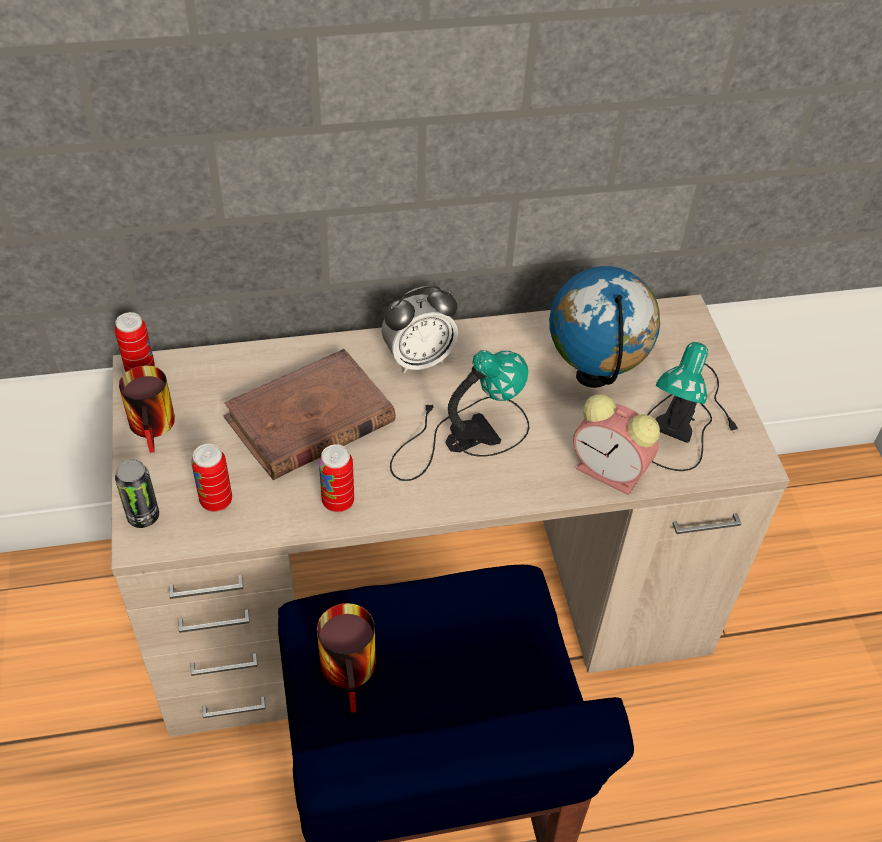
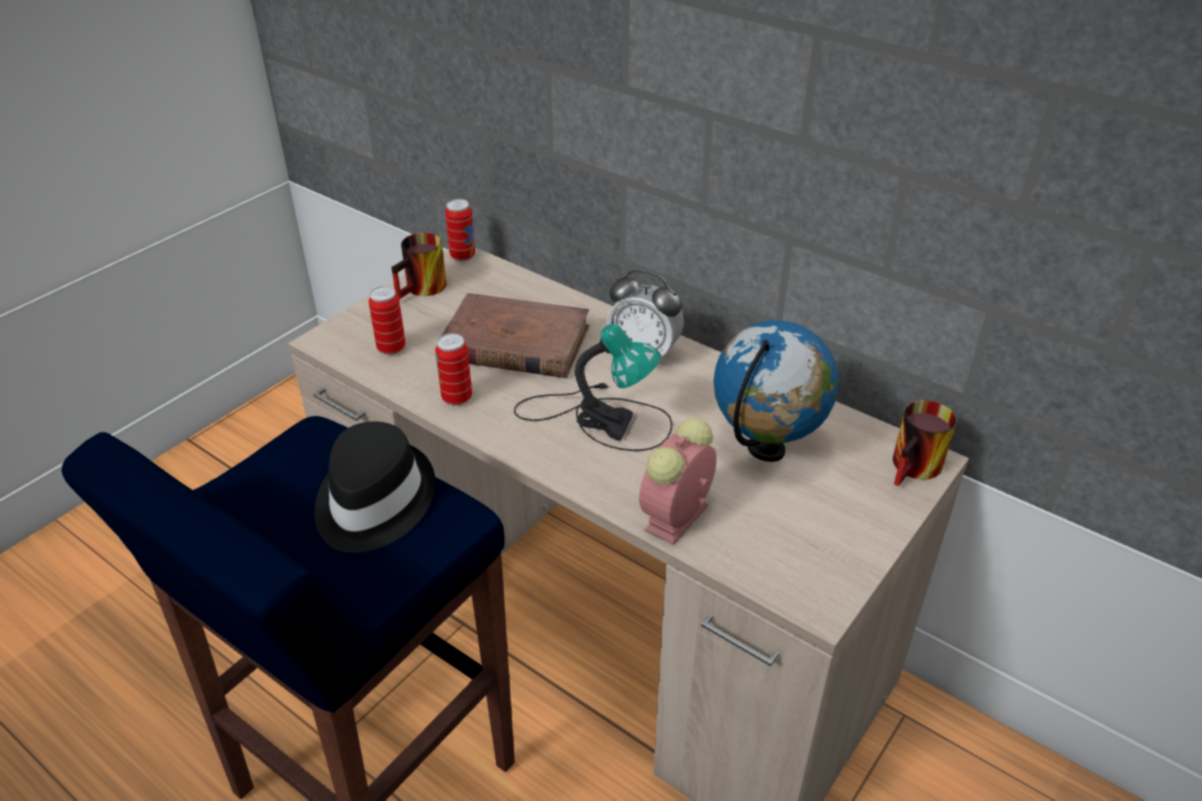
camera: 50 degrees right, 10 degrees down
can [115,459,159,528] -> none
mug [317,603,376,713] -> mug moved to [893,400,956,486]
alarm clock [573,394,660,495] -> alarm clock turned 45 degrees clockwise [639,418,717,545]
table lamp [647,342,739,471] -> none
none -> black hat [314,421,436,553]

